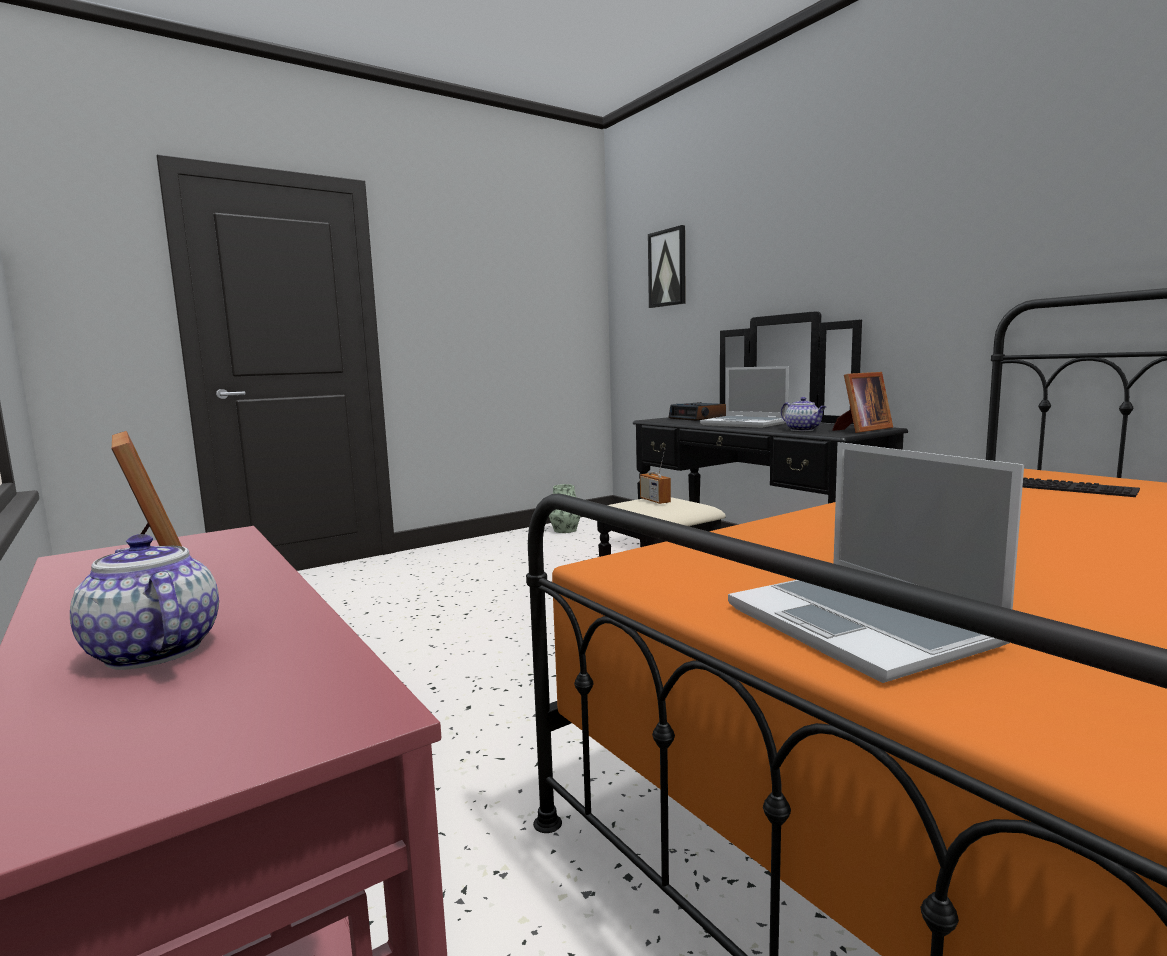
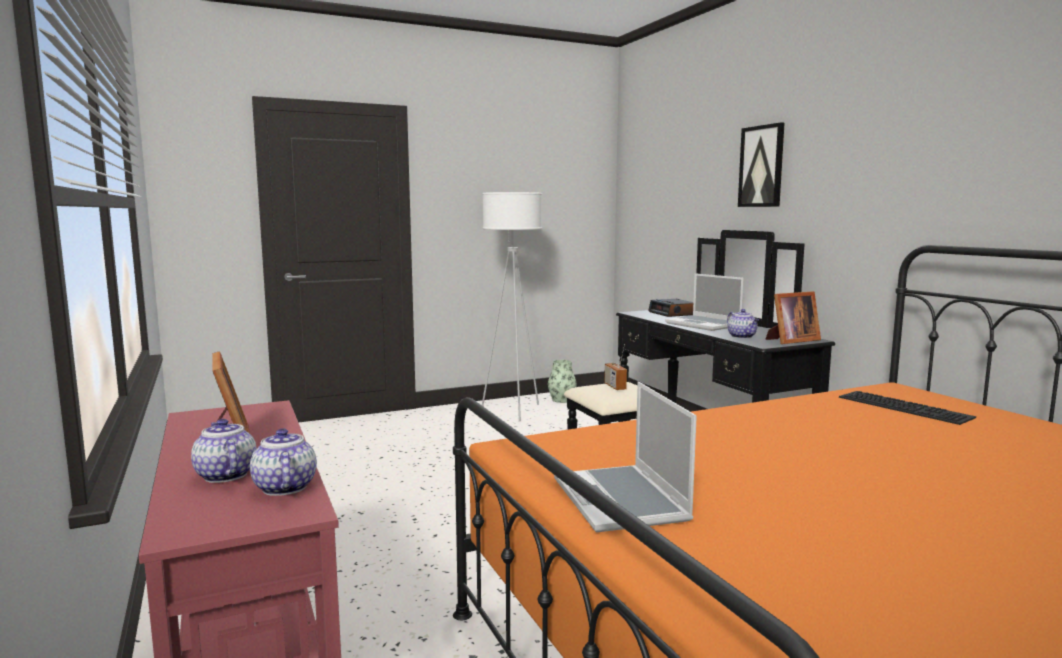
camera: 10 degrees right, 0 degrees up
picture [648,225,686,308] -> picture moved to [738,122,785,207]
none -> teapot [250,428,317,496]
none -> white floor lamp [482,192,542,422]

